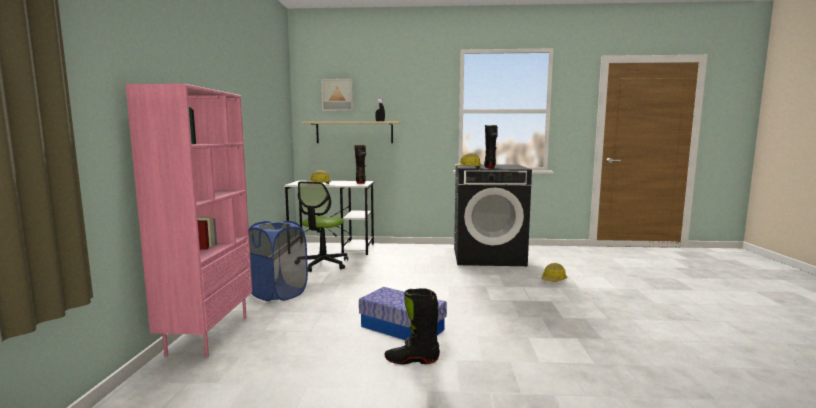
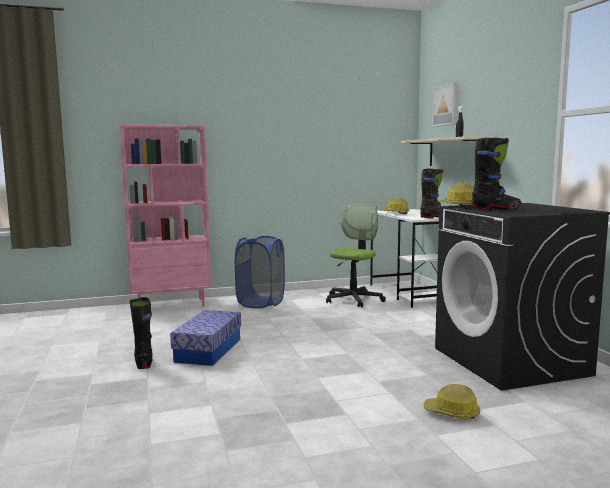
camera: 70 degrees right, 0 degrees up
office chair [298,181,348,272] -> office chair turned 120 degrees clockwise [326,204,386,308]

